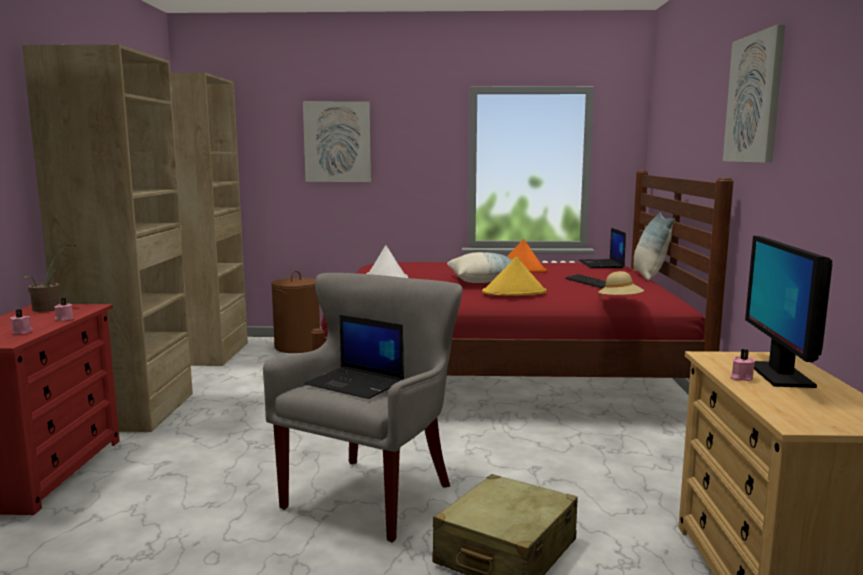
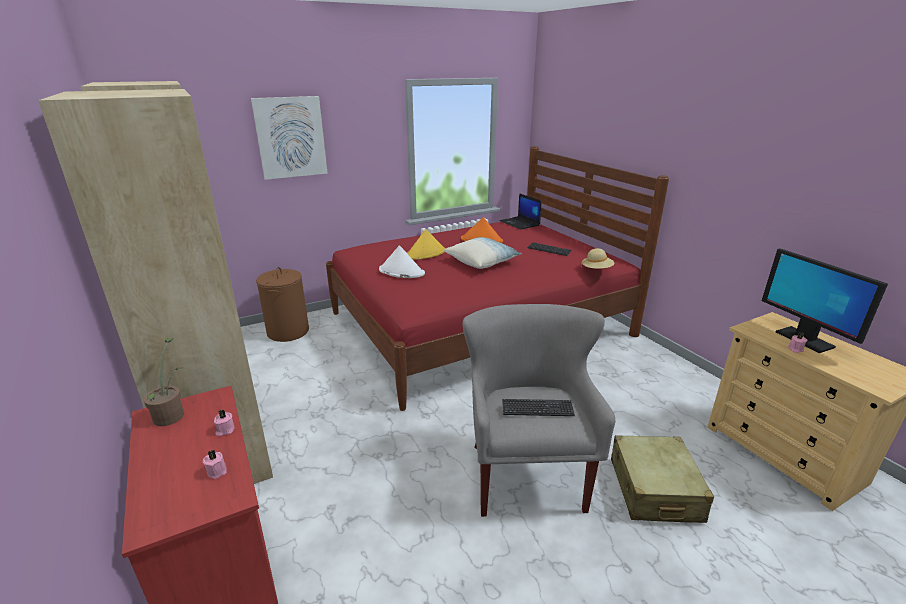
camera: 30 degrees left, 15 degrees up
laptop [304,315,404,399] -> keyboard [502,399,575,416]
yellow hat [482,256,547,295] -> yellow hat moved to [407,229,446,260]
pillow [633,212,675,281] -> none
picture [723,24,786,163] -> none

